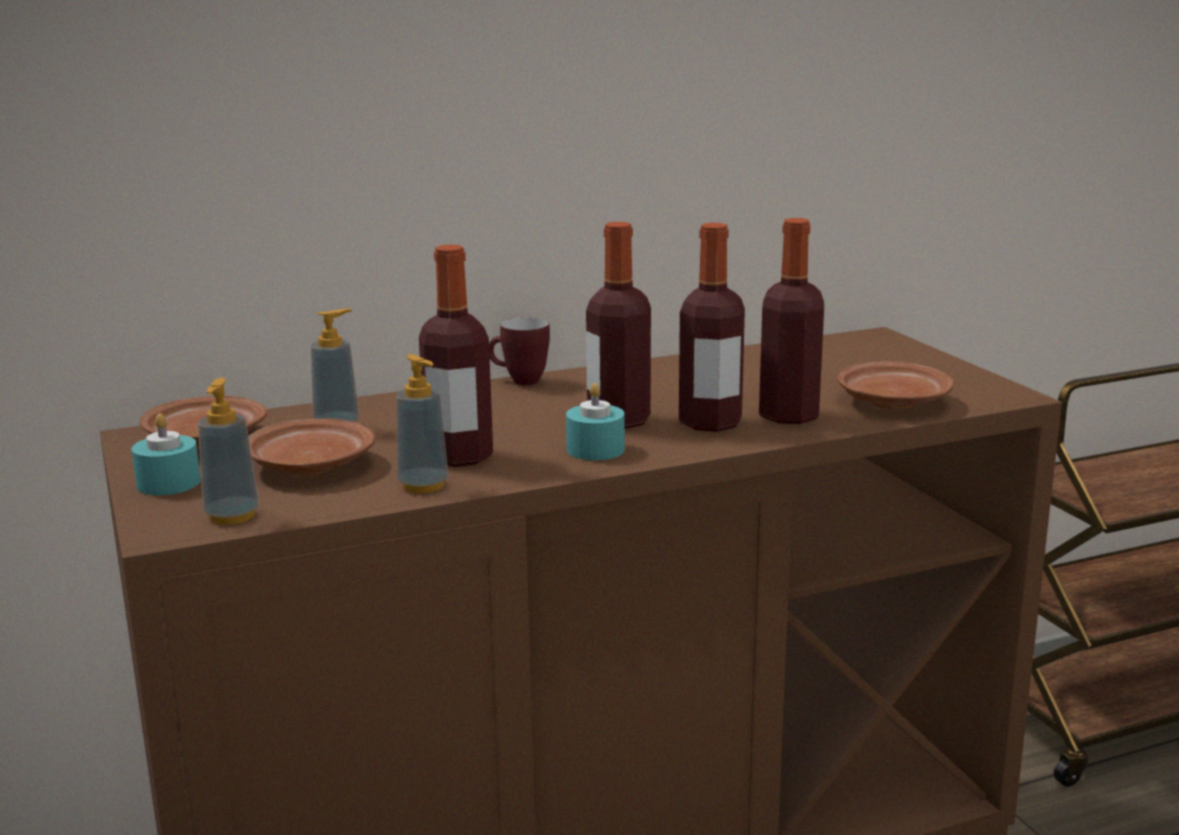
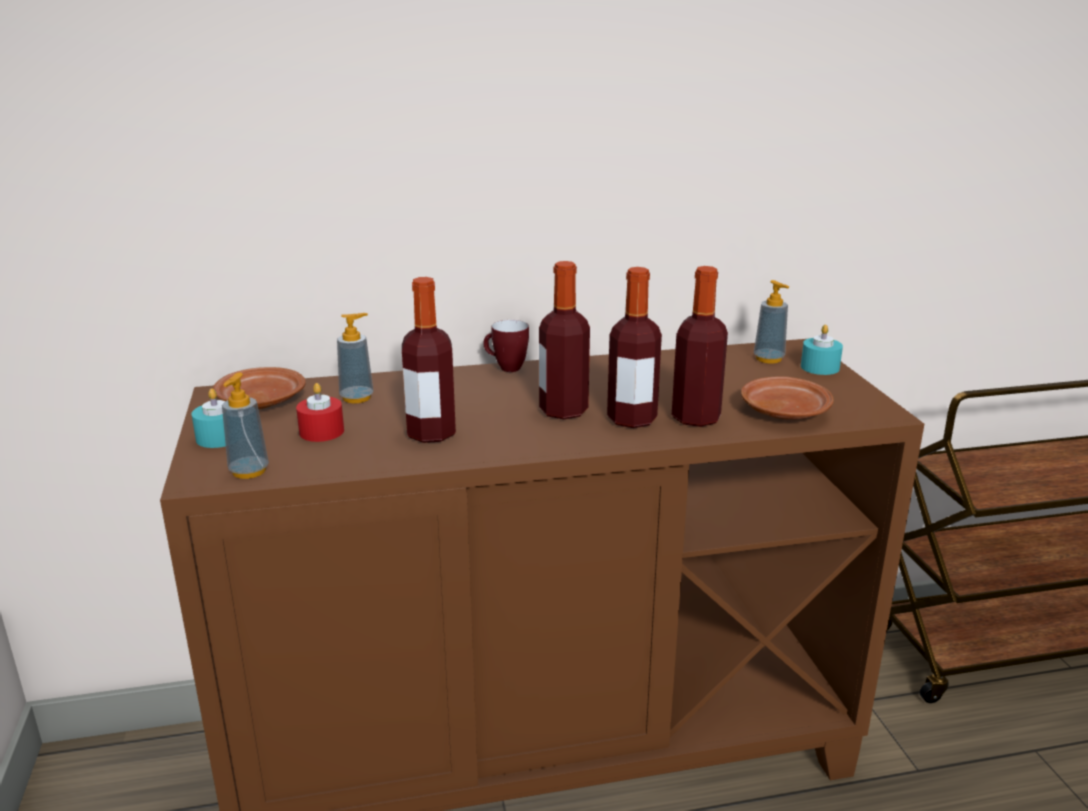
camera: 10 degrees right, 5 degrees up
brown plate [248,418,375,476] -> red candle [296,383,344,442]
soap dispenser [396,354,449,493] -> soap dispenser moved to [754,280,789,364]
turquoise candle [566,383,625,460] -> turquoise candle moved to [801,325,843,375]

